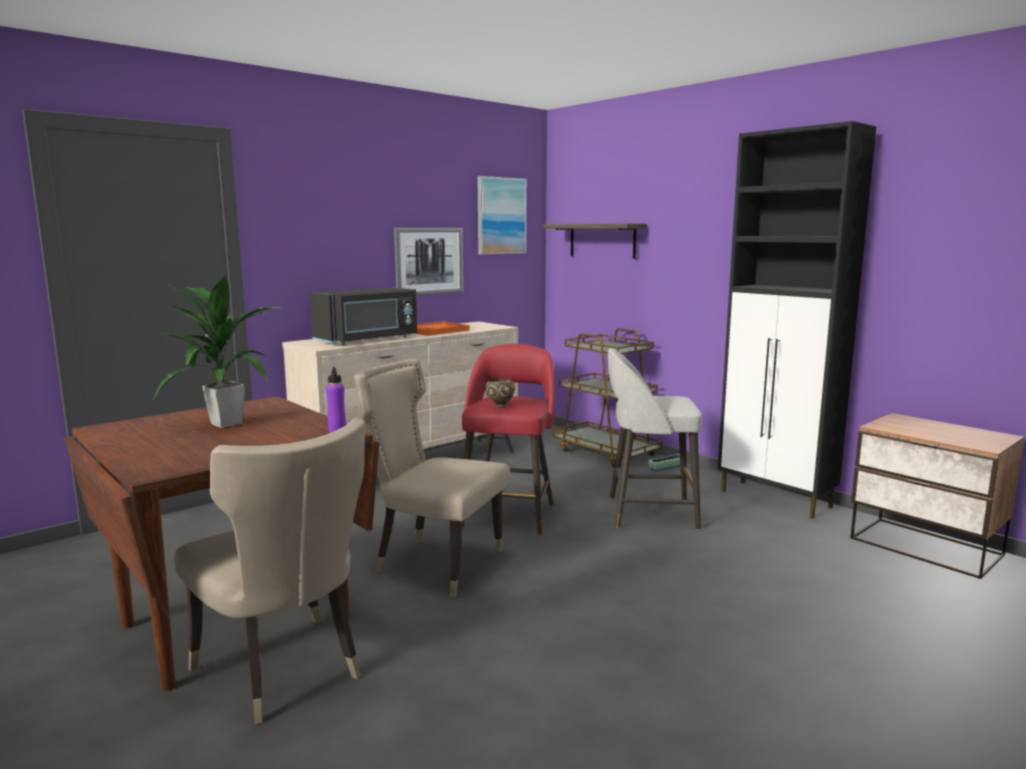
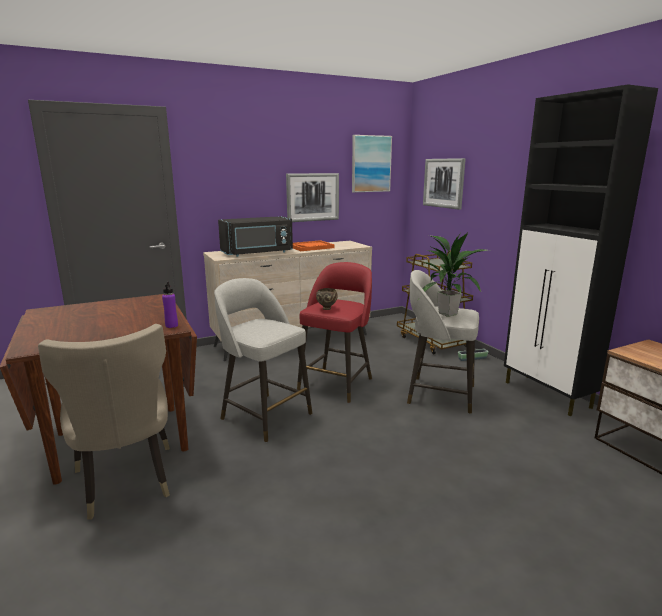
camera: 15 degrees right, 5 degrees up
potted plant [152,274,281,428] -> potted plant moved to [418,231,488,317]
beige chair [354,359,511,598] -> grey stool [214,278,312,442]
shelf [543,224,647,259] -> picture [423,158,466,210]

